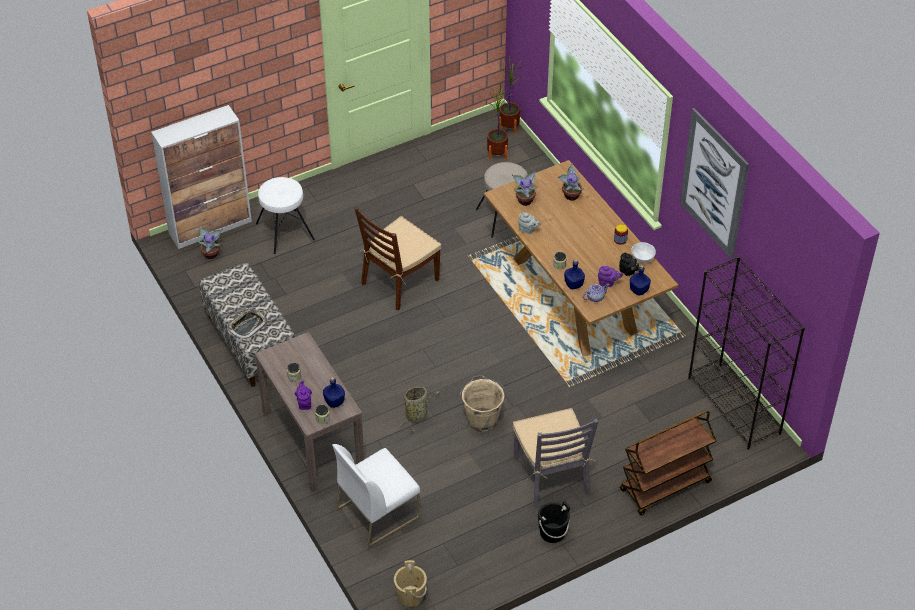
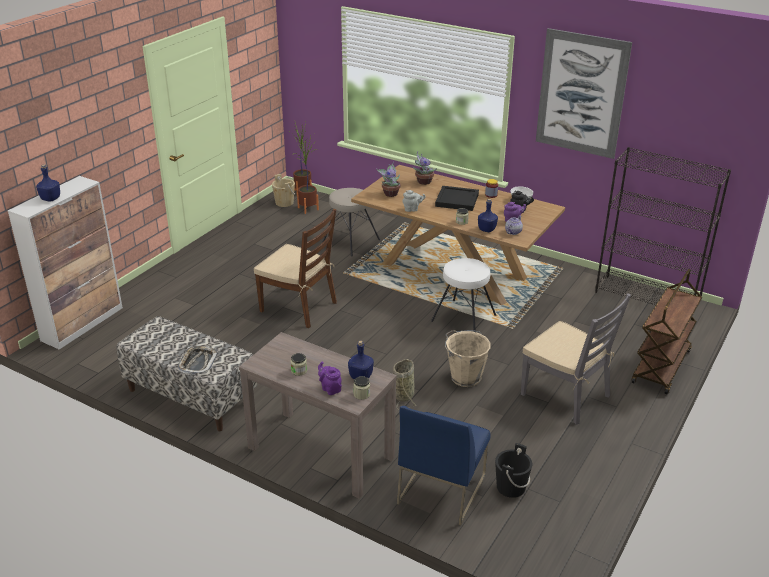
camera: 30 degrees left, 15 degrees down
potted plant [197,226,222,259] -> none
white stool [256,177,315,254] -> white stool moved to [431,258,496,331]
white chair [332,444,420,548] -> blue chair [397,406,491,525]
brown chair [354,207,441,311] -> brown chair turned 75 degrees counterclockwise [254,208,337,328]
beige bucket [394,560,427,607] -> beige bucket moved to [272,174,295,207]
black bucket [538,501,570,543] -> black bucket moved to [495,443,532,498]
blue bottle [630,265,651,295] -> blue bottle moved to [36,164,60,201]
none -> black tray [435,186,479,211]

